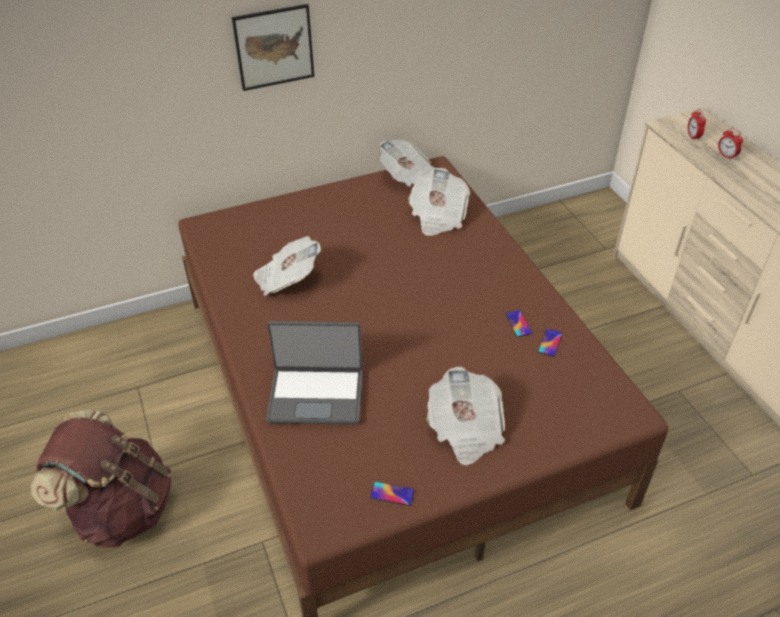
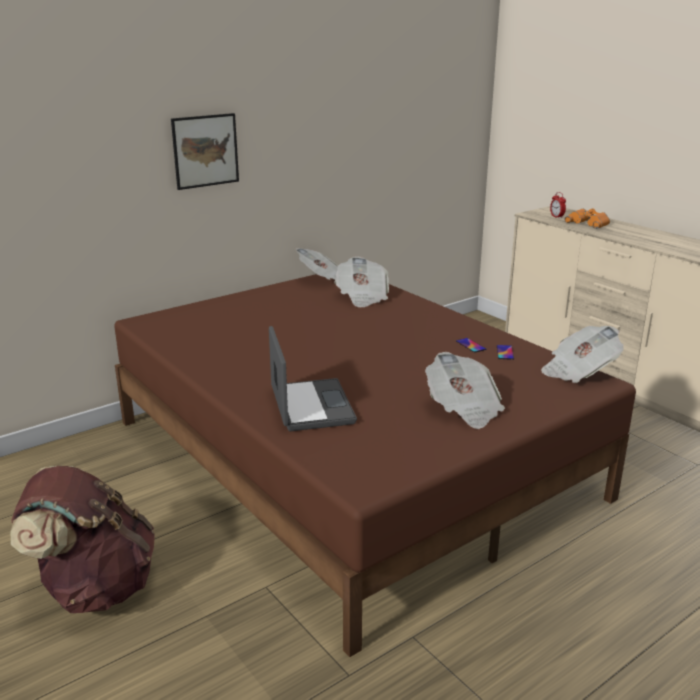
camera: 15 degrees left, 20 degrees down
newspaper [253,236,321,296] -> newspaper moved to [541,326,624,383]
laptop [266,321,362,425] -> laptop turned 90 degrees counterclockwise [269,326,357,431]
phone [370,482,415,506] -> none
alarm clock [718,128,743,160] -> orange binoculars [565,208,610,229]

